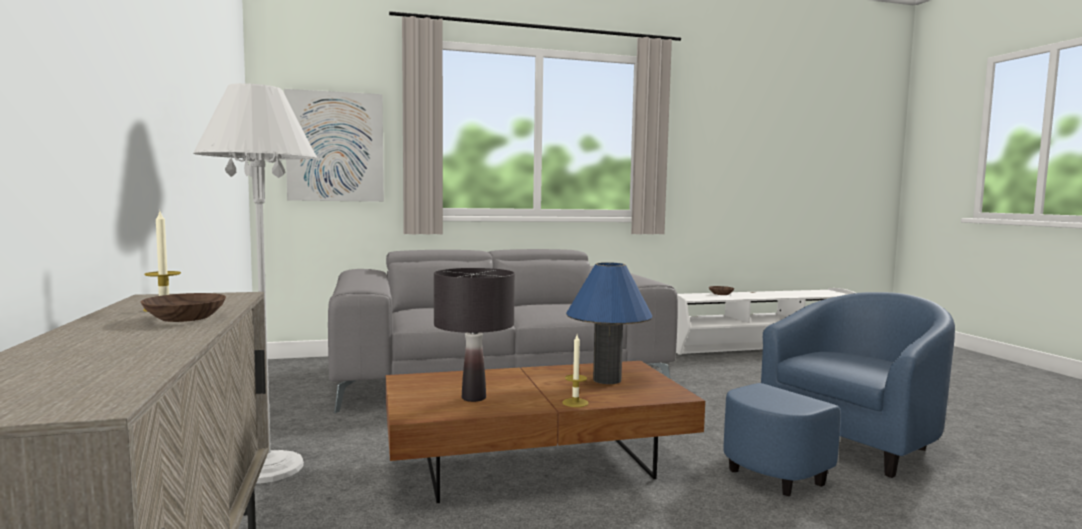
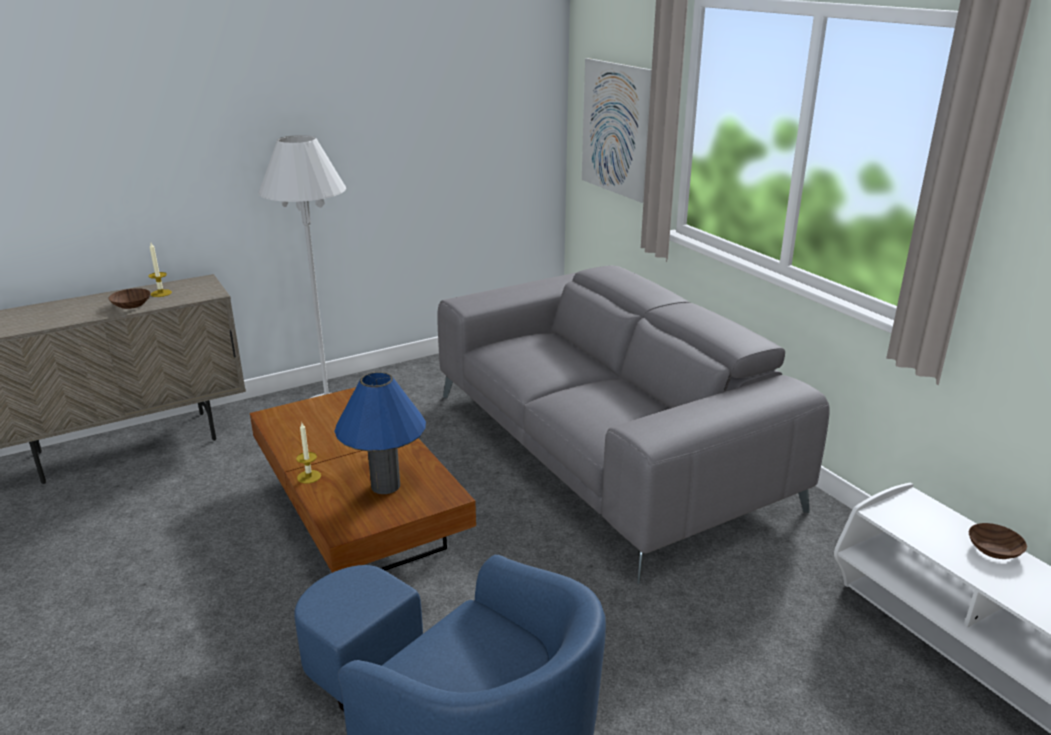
camera: 75 degrees right, 20 degrees up
black table lamp [434,268,515,402] -> none

